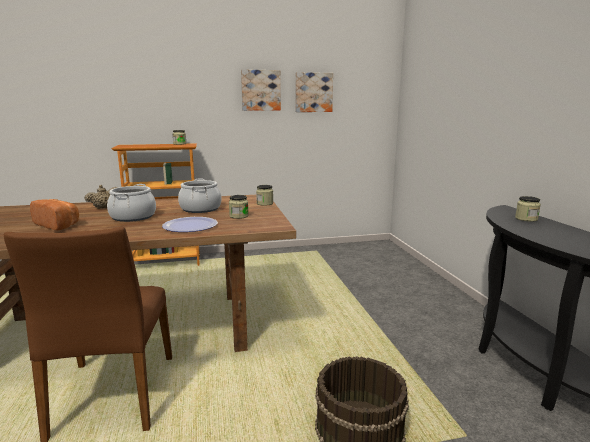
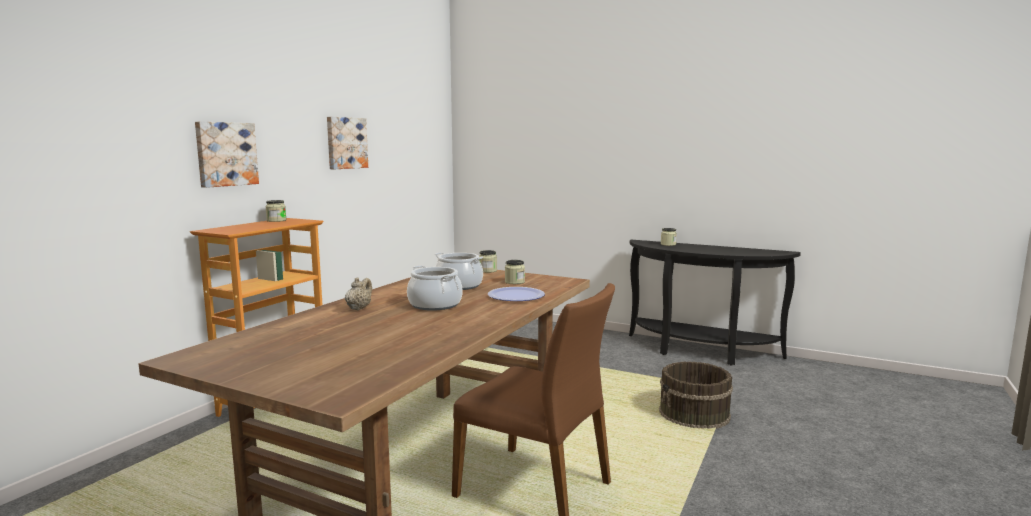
camera: 50 degrees left, 5 degrees down
bread [30,199,79,231] -> none
picture [296,72,333,112] -> picture moved to [195,121,259,188]

